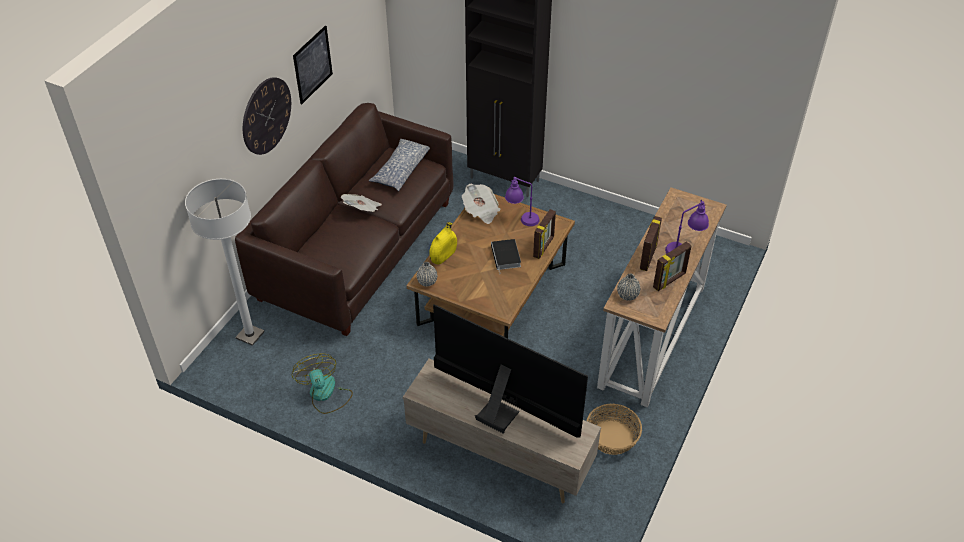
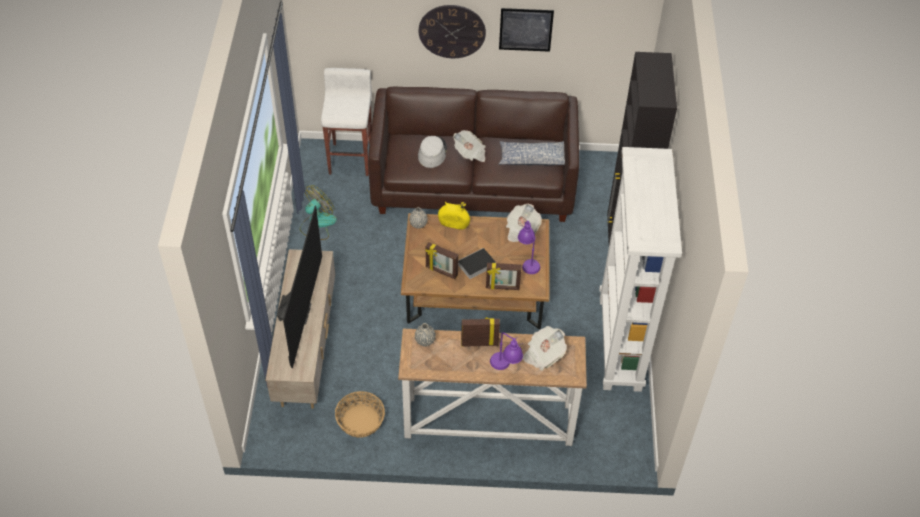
camera: 65 degrees right, 5 degrees up
white floor lamp [185,179,265,346] -> white stool [321,68,372,176]
picture frame [653,242,692,291] -> picture frame moved to [425,242,458,279]
none -> grey hat [418,136,447,168]
none -> newspaper [523,326,567,371]
none -> white bookcase [599,147,682,392]

